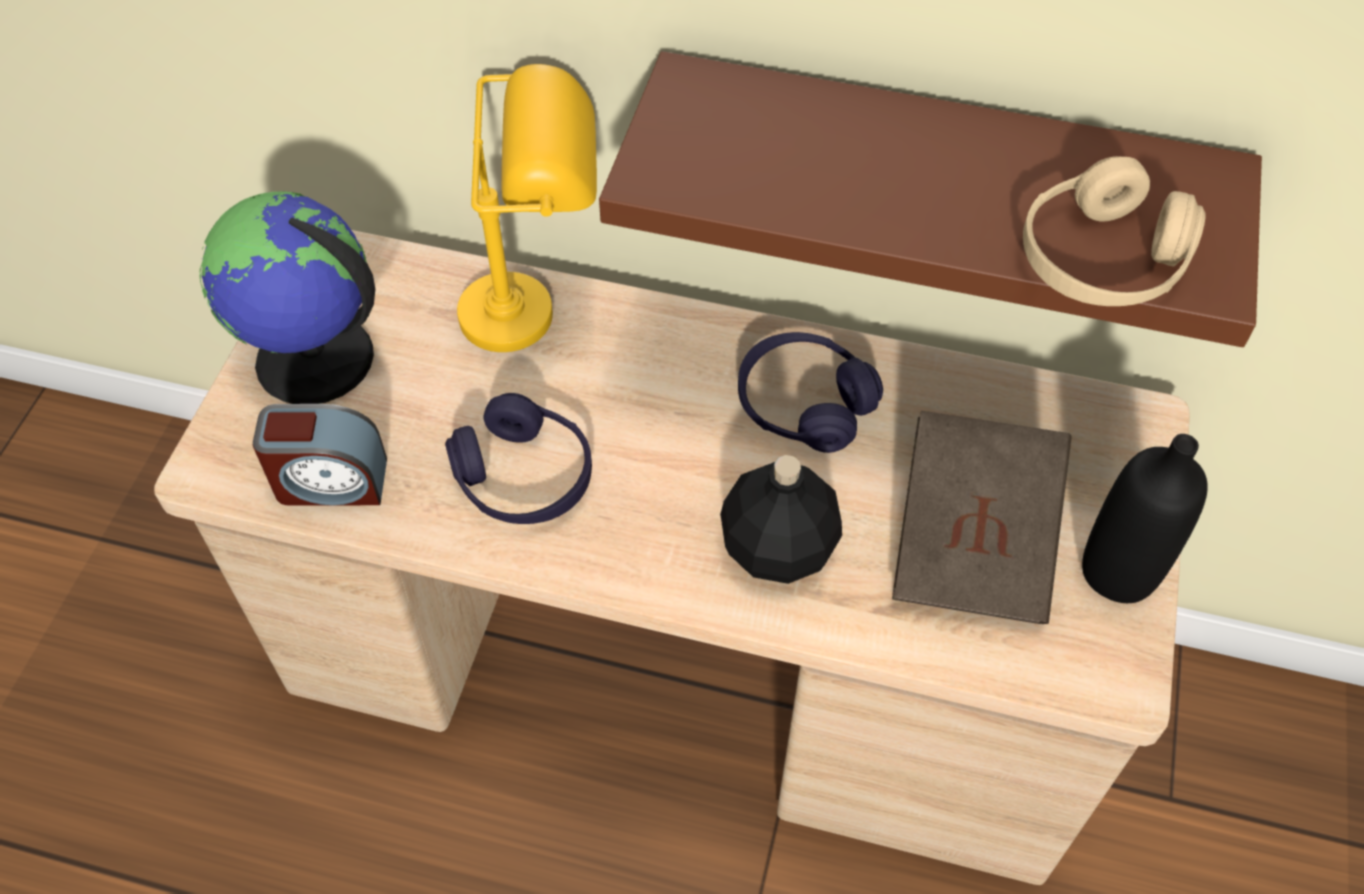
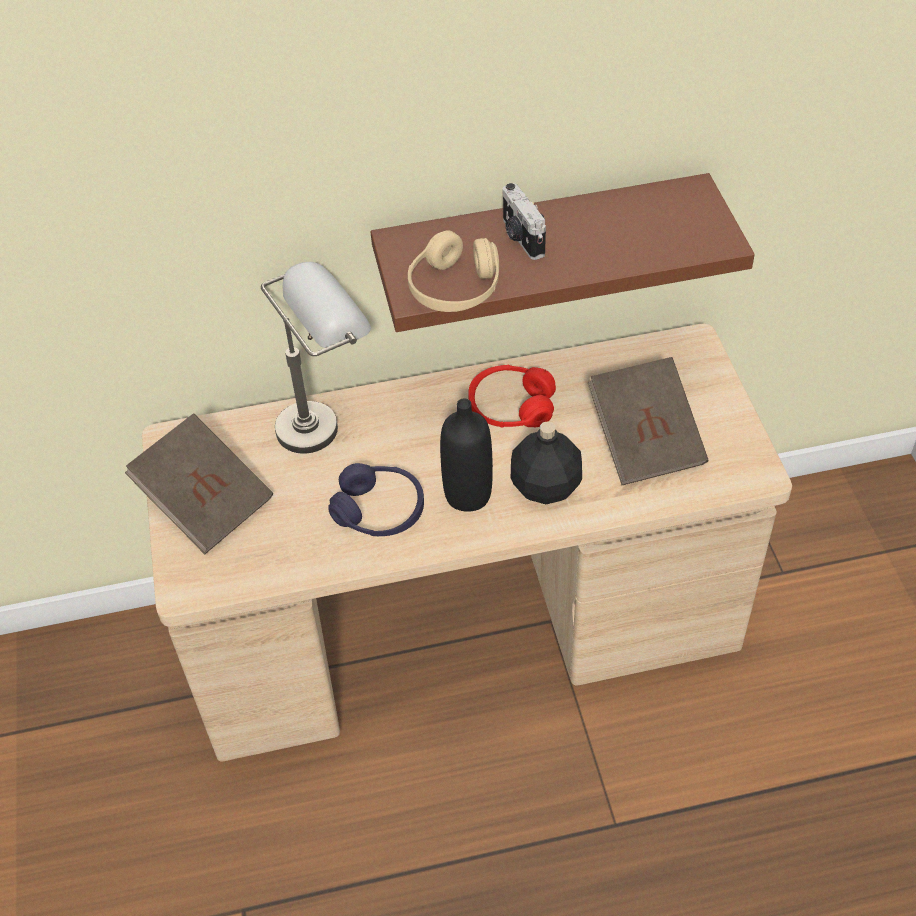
camera: 25 degrees left, 5 degrees down
globe [199,191,375,404] -> brown book [125,413,273,554]
alarm clock [253,404,387,506] -> none
yellow table lamp [457,64,597,352] -> grey table lamp [261,262,371,453]
purple headphones [738,332,883,453] -> red headphones [468,365,556,427]
beige headphones [1023,156,1206,306] -> beige headphones moved to [408,230,499,312]
black bottle [1082,434,1208,603] -> black bottle moved to [440,399,493,512]
none -> camera [502,183,546,260]

